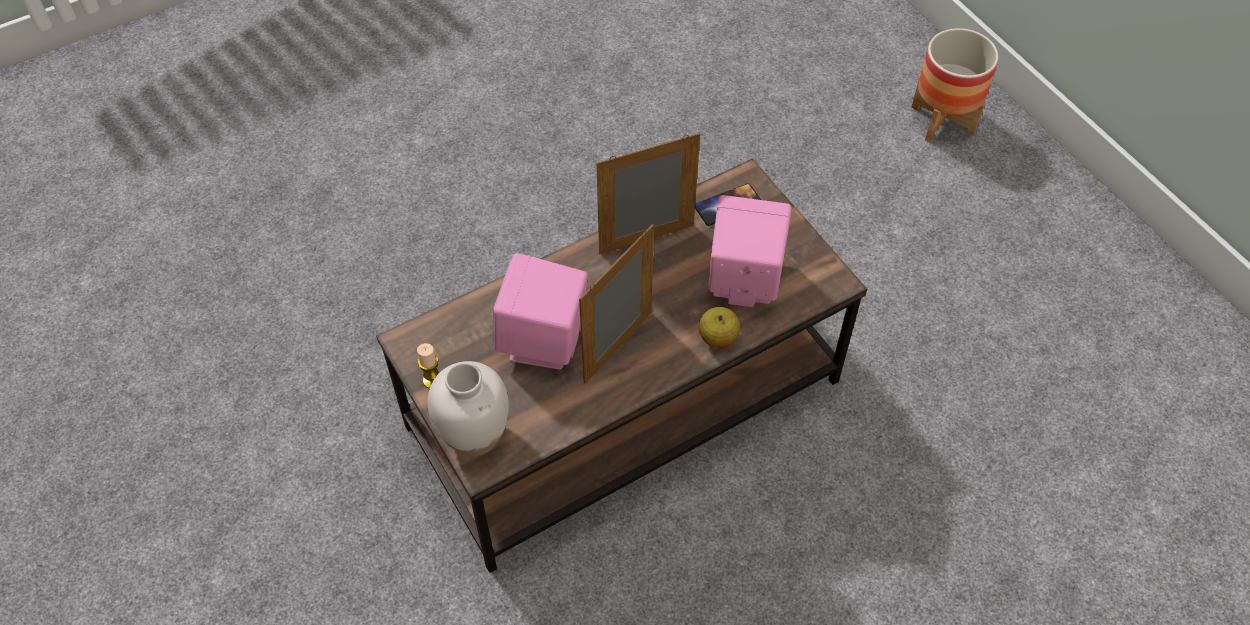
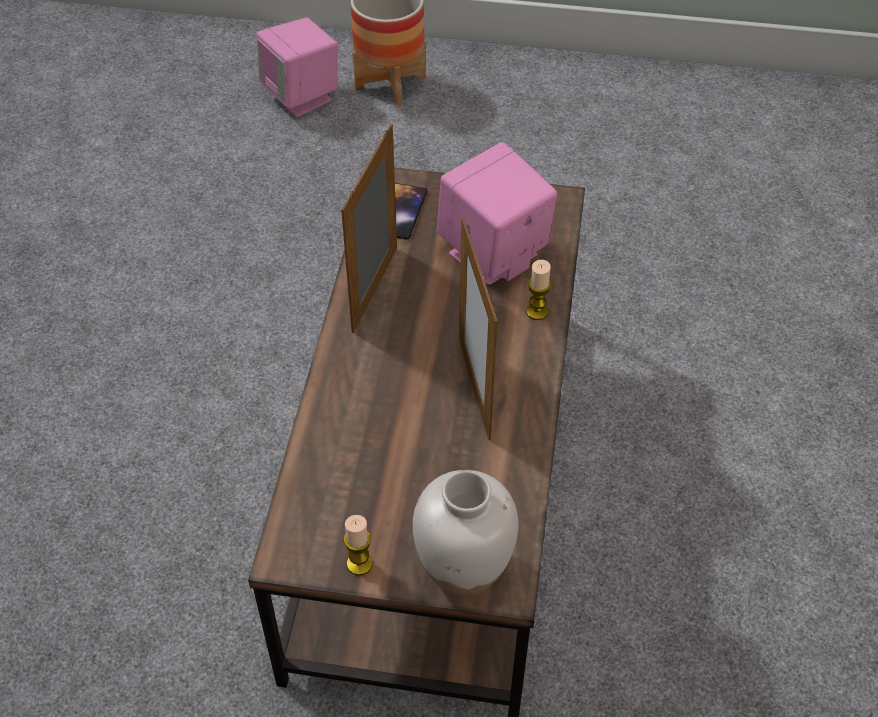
camera: 50 degrees left, 5 degrees down
pink speaker [493,253,588,369] -> pink speaker moved to [256,17,338,117]
apple [699,307,740,347] -> candle [526,260,551,320]

